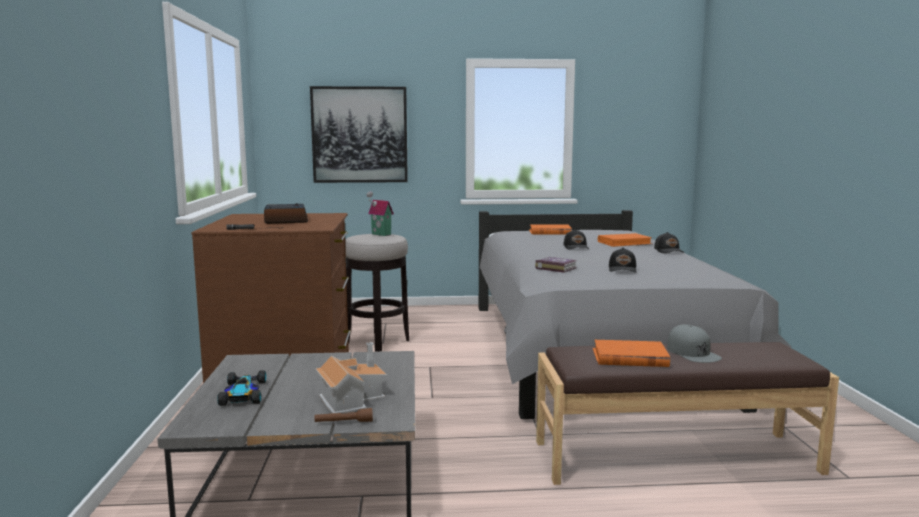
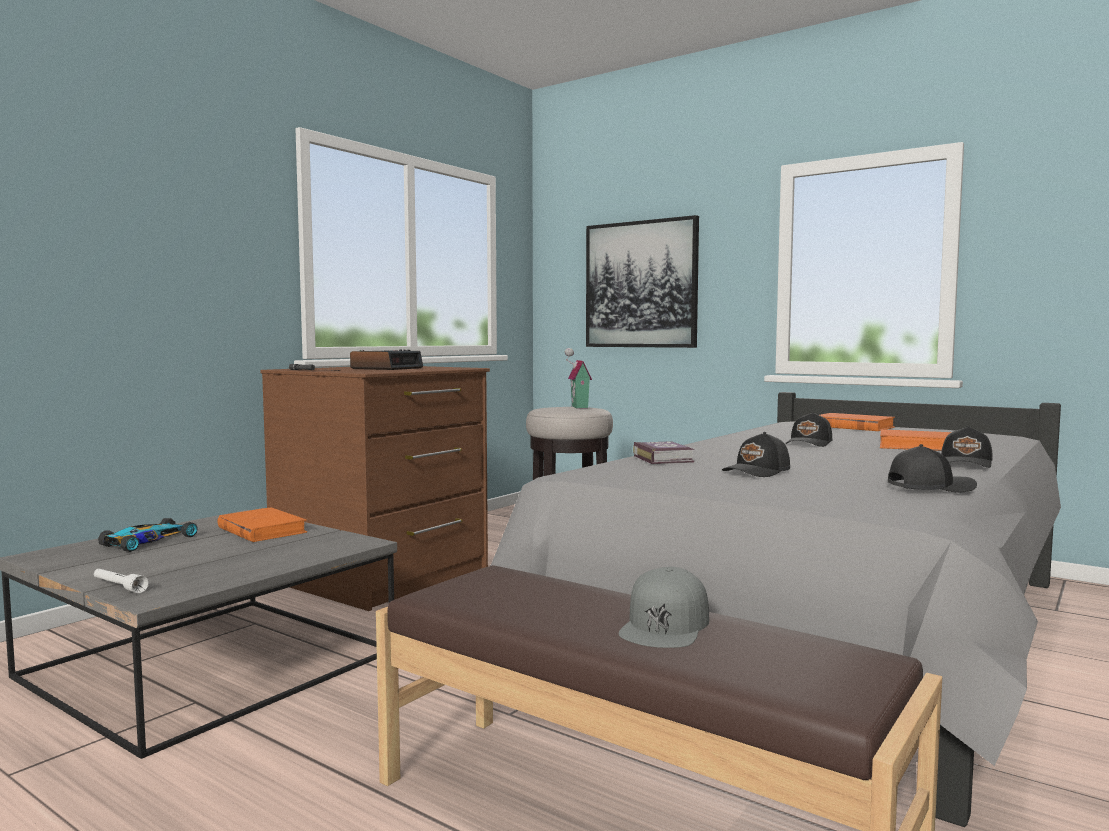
camera: 40 degrees right, 5 degrees down
brown flashlight [315,408,373,422] -> white flashlight [94,569,149,593]
toy house [316,342,387,413] -> none
orange book [593,340,670,367] -> orange book moved to [217,507,307,542]
none -> black cap [888,444,977,492]

